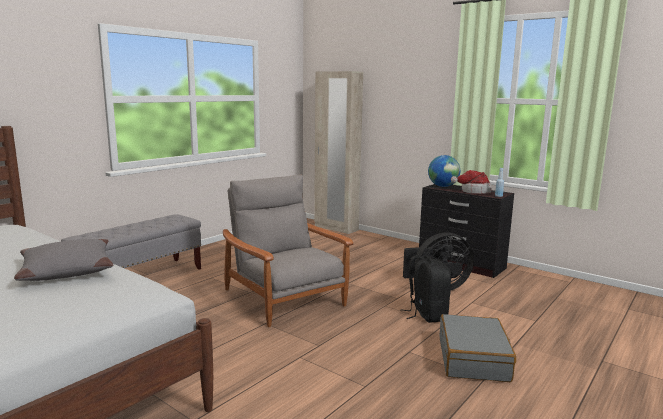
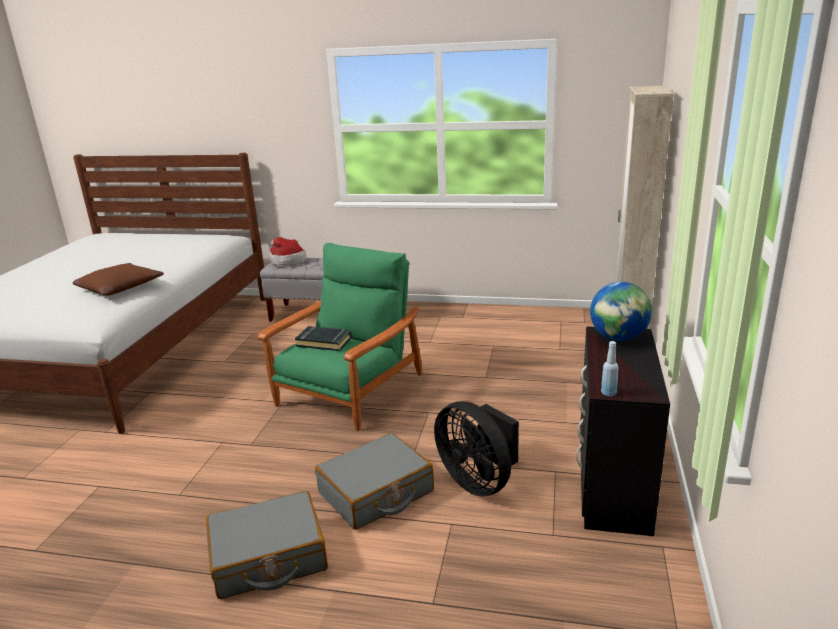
camera: 65 degrees right, 10 degrees up
grey pillow [14,239,113,281] -> brown pillow [72,263,164,296]
grey armchair [223,174,353,327] -> green armchair [257,243,422,431]
black backpack [400,255,451,323] -> grey suitcase [315,433,434,530]
hat [451,170,492,194] -> hat moved to [270,237,306,267]
none -> black book [295,326,352,351]

